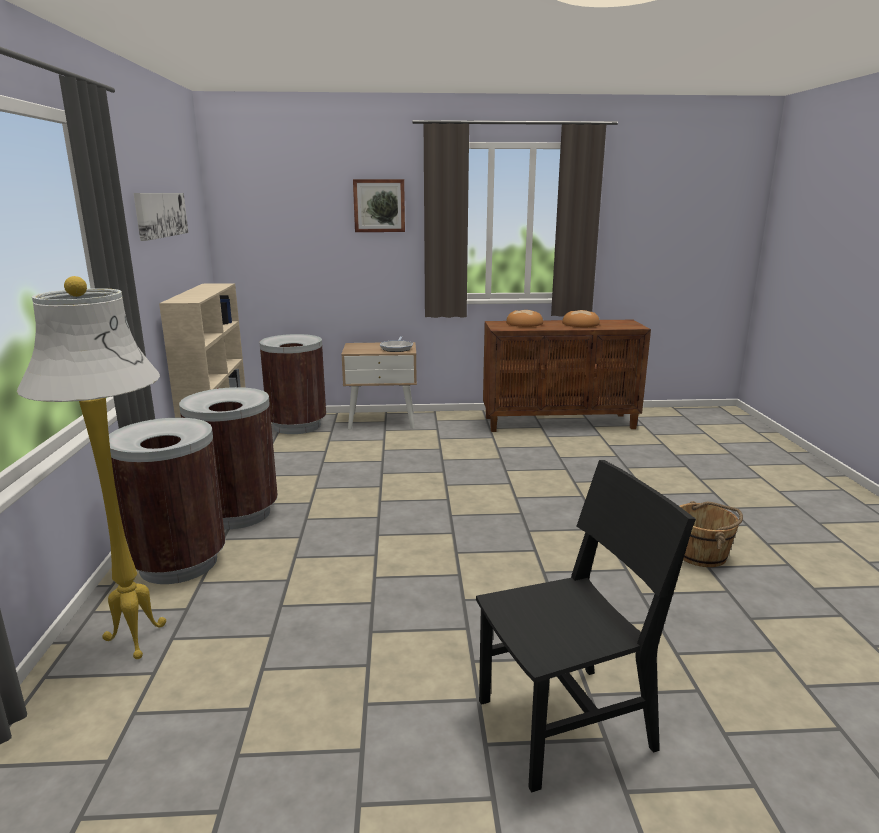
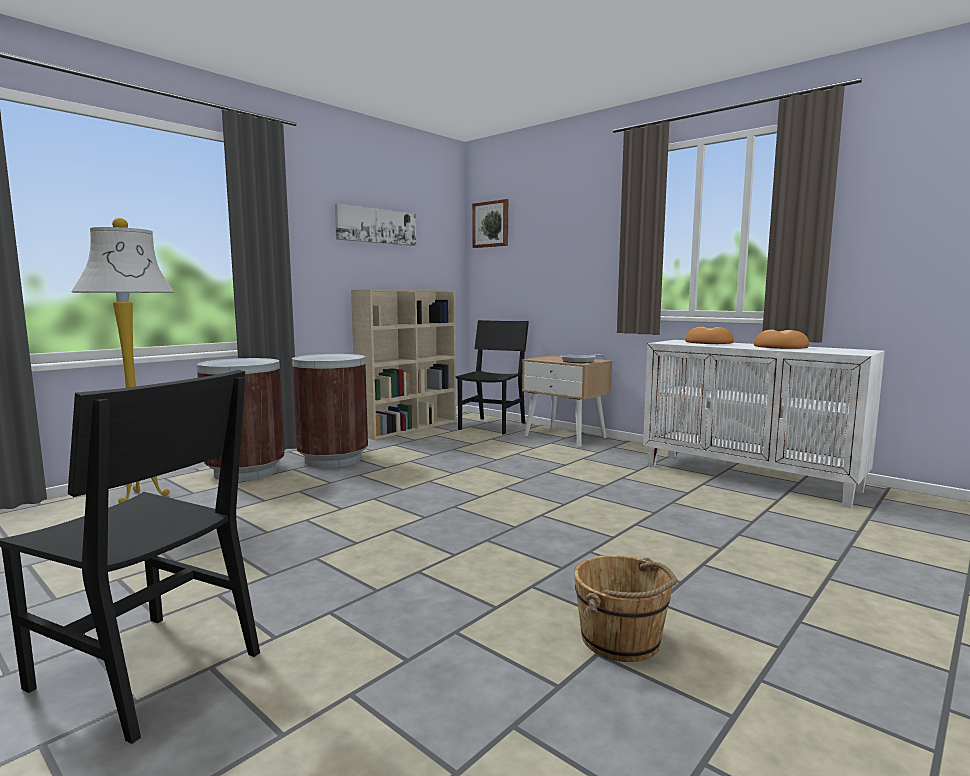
camera: 45 degrees right, 10 degrees down
brown trash can [259,334,326,434] -> black chair [456,320,529,435]
picture [353,179,405,232] -> picture moved to [472,199,508,248]
brown cabinet [483,320,651,432] -> white cabinet [643,340,885,508]

